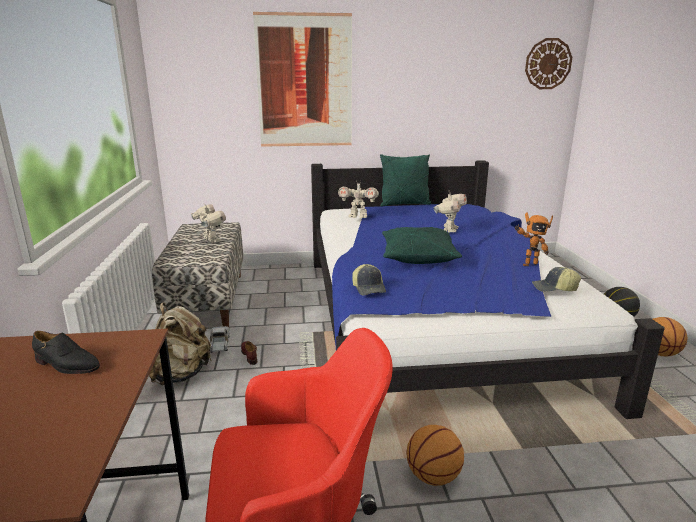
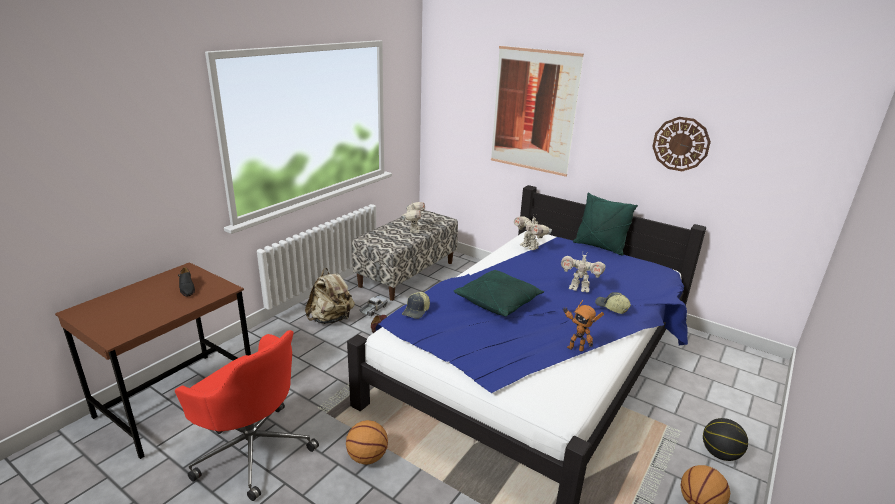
camera: 40 degrees right, 5 degrees up
toy robot [433,190,467,232] -> toy robot turned 45 degrees clockwise [561,254,606,292]
wall clock [525,38,572,89] -> wall clock moved to [652,117,711,171]
cap [532,267,581,292] -> cap moved to [595,292,631,314]

